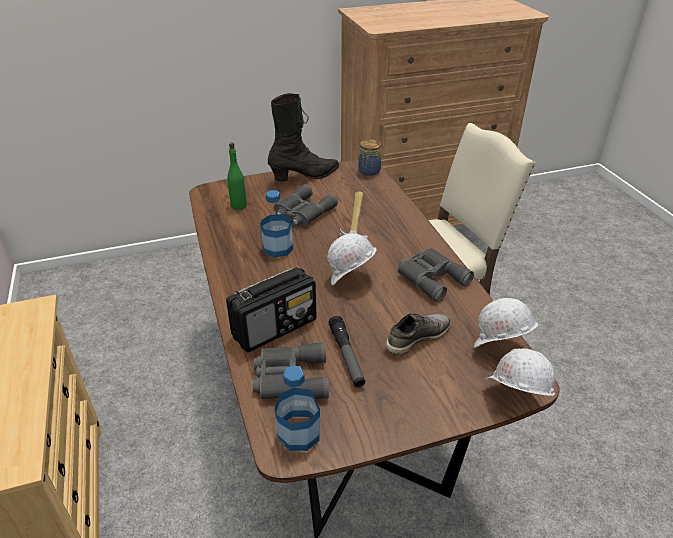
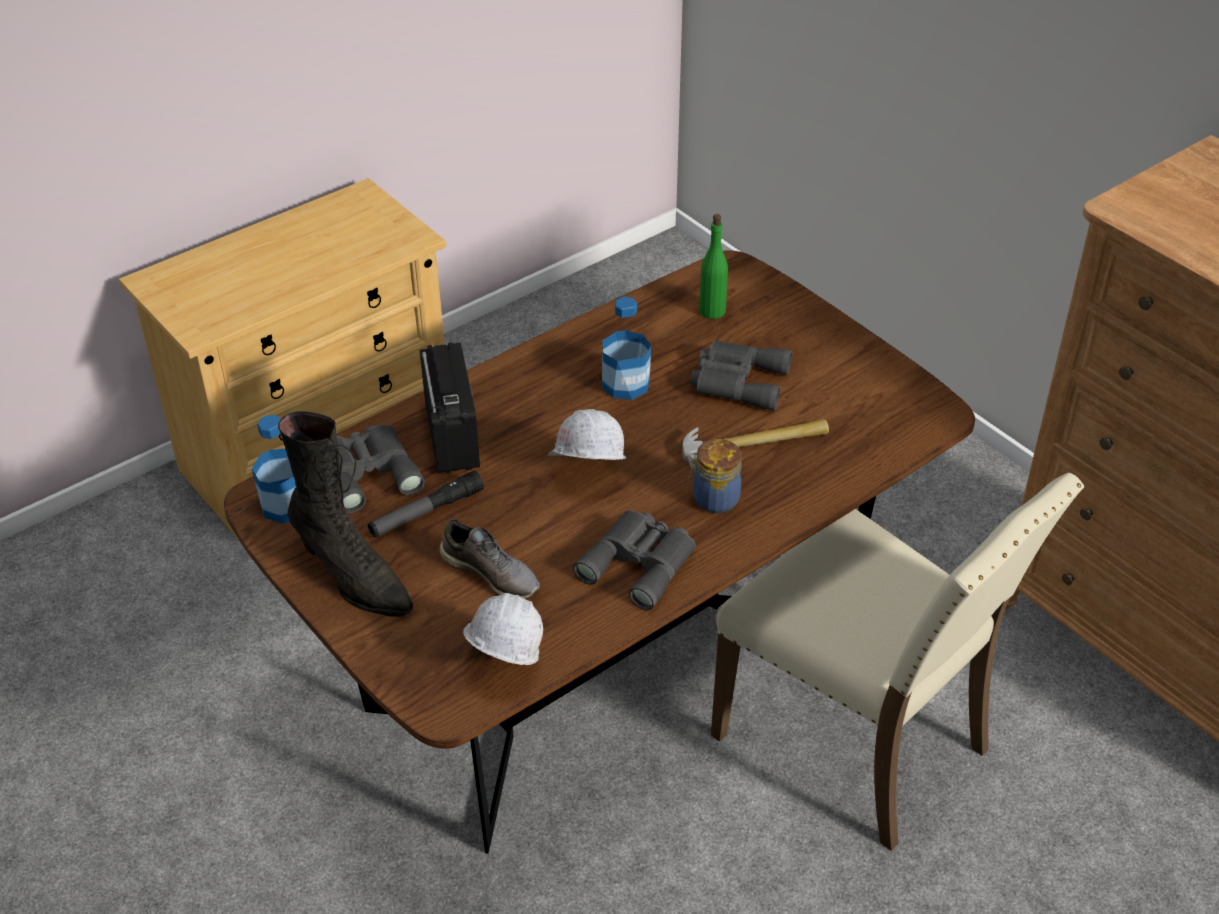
camera: 70 degrees right, 5 degrees up
radio [226,267,317,352] -> radio turned 135 degrees counterclockwise [420,342,480,473]
black boot [268,93,339,182] -> black boot moved to [278,411,413,617]
jar [358,139,381,176] -> jar moved to [688,439,742,513]
white hard hat [486,348,555,396] -> none

